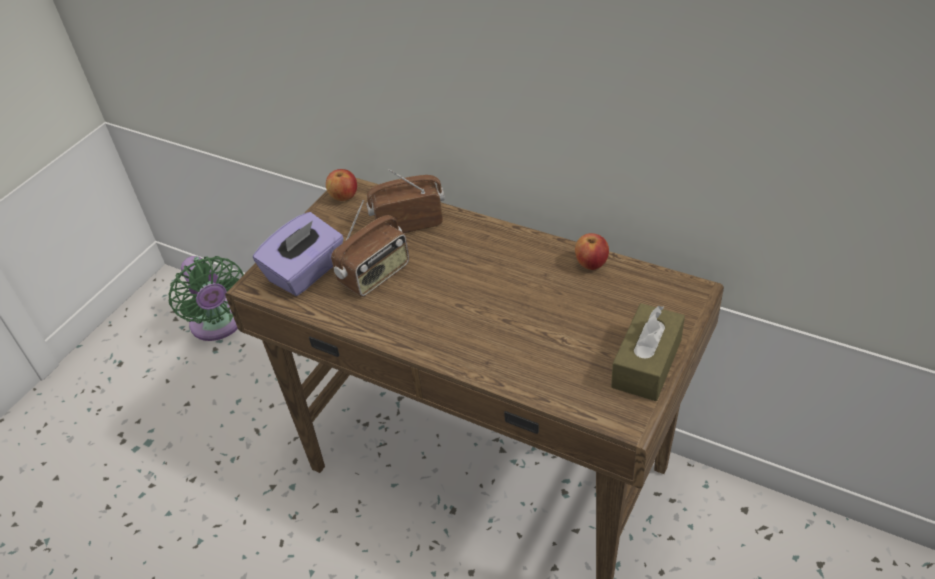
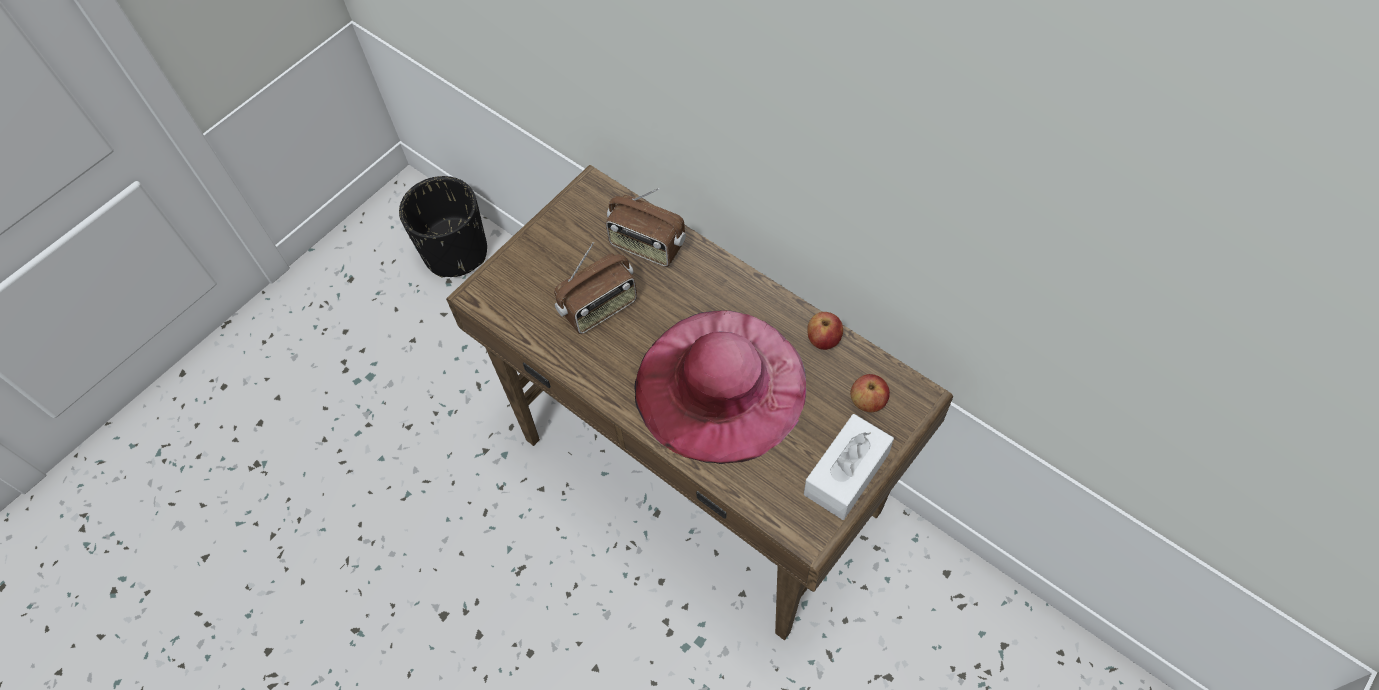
camera: 10 degrees right, 15 degrees up
green fan [168,256,244,341] -> black planter [399,176,487,278]
purple tissue box [253,212,344,296] -> none
apple [326,169,357,201] -> apple moved to [850,374,890,412]
radio [366,169,445,233] -> radio turned 150 degrees counterclockwise [606,188,686,267]
brown tissue box [611,303,685,401] -> white tissue box [804,414,894,520]
none -> pink hat [635,310,806,464]

